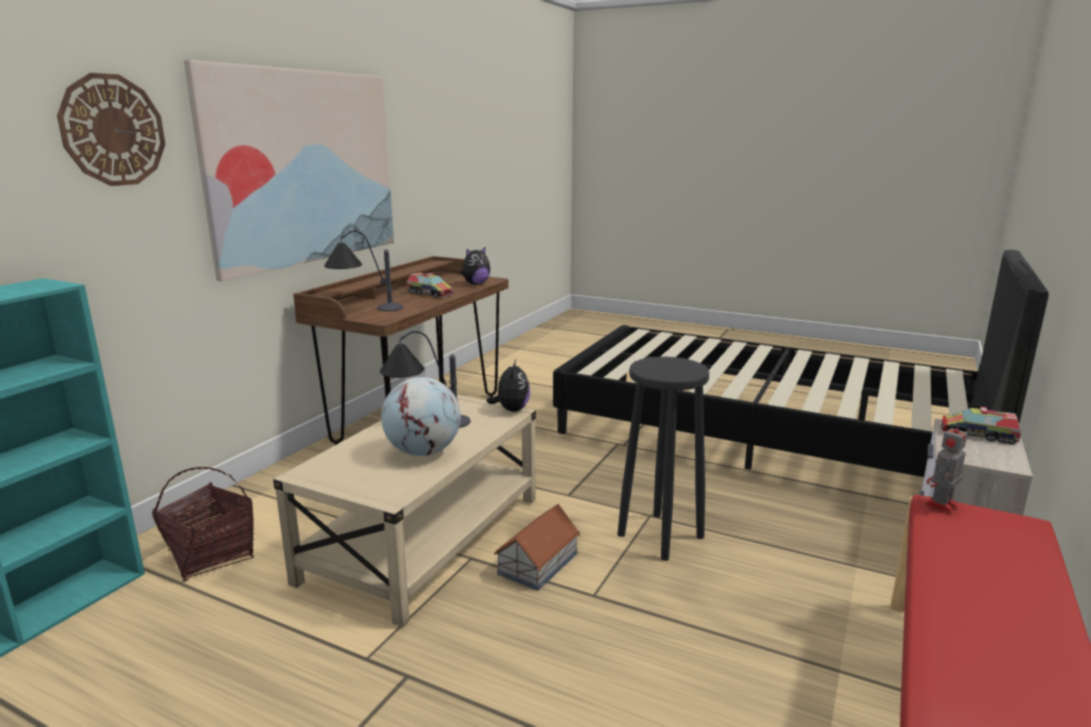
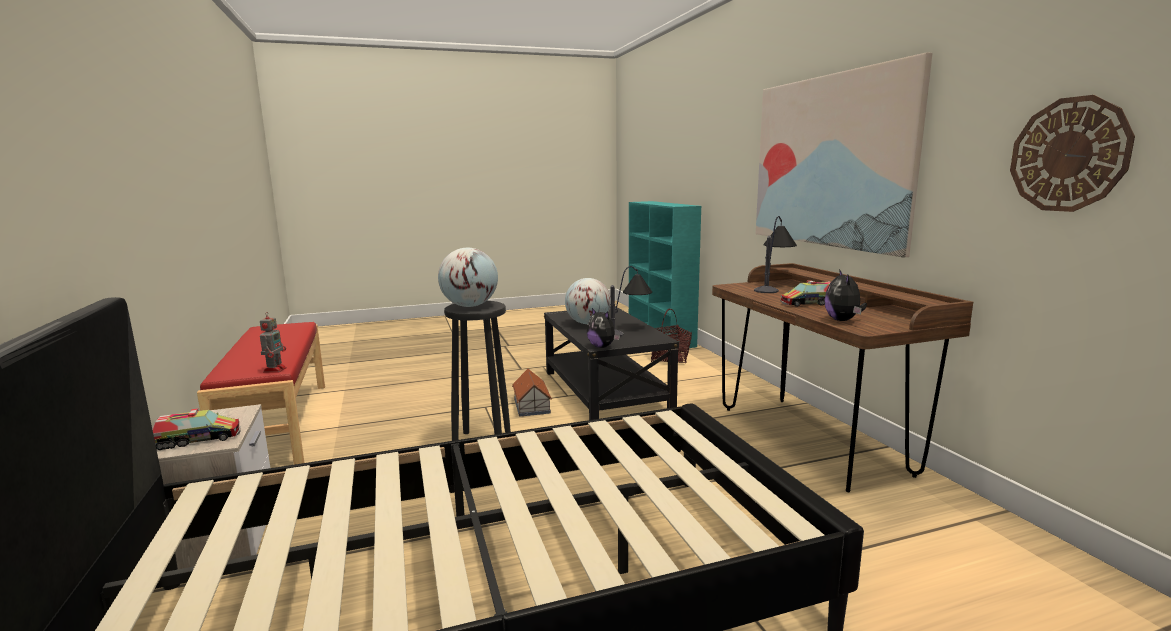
camera: 135 degrees right, 5 degrees down
wall clock [57,73,165,186] -> wall clock moved to [1010,95,1135,212]
beige coffee table [273,395,536,627] -> black coffee table [544,306,679,420]
none -> globe [438,248,498,307]

